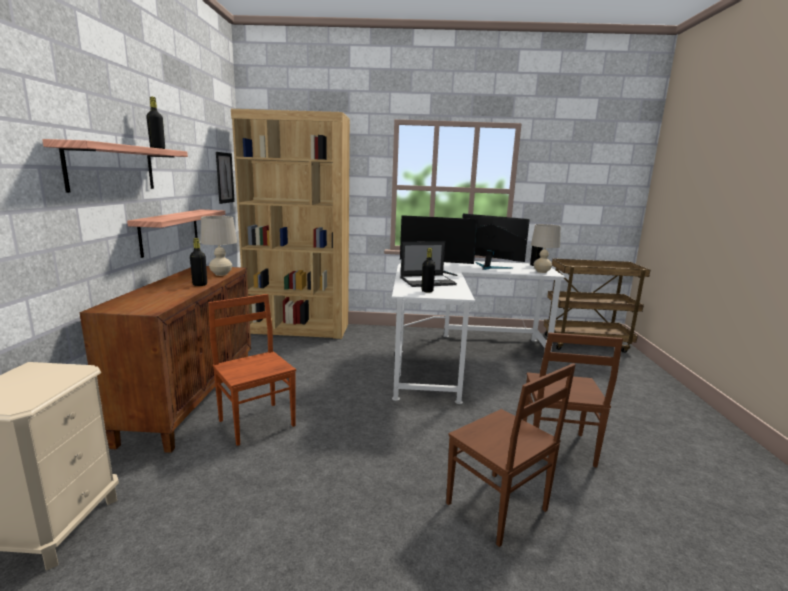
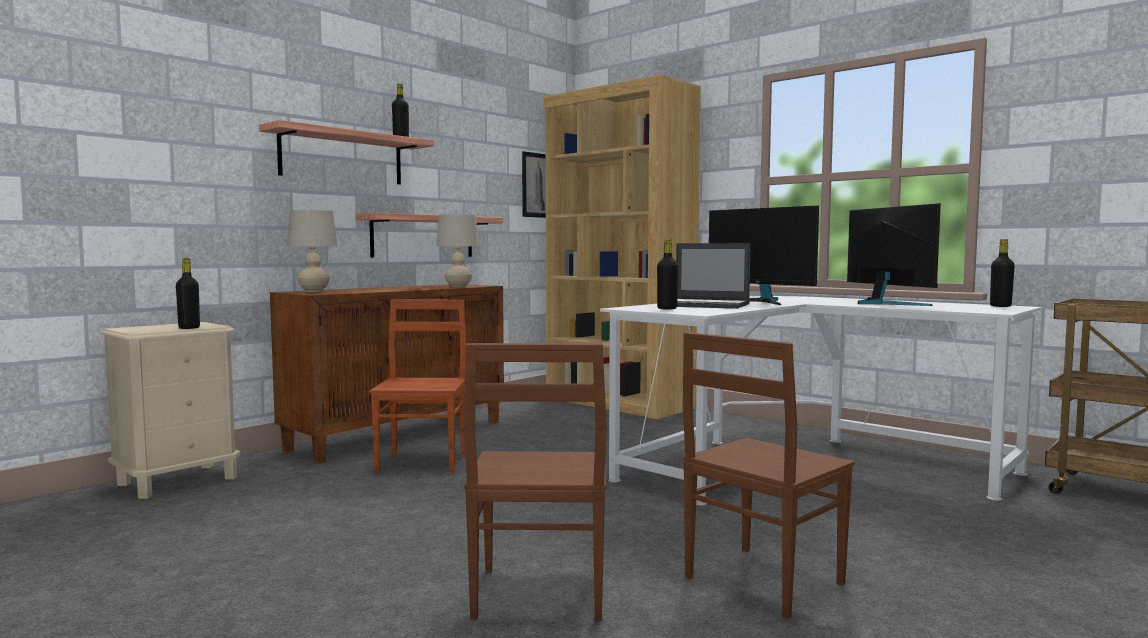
camera: 40 degrees right, 10 degrees down
black bottle [190,238,207,286] -> black bottle moved to [176,258,200,329]
beige table lamp [531,224,561,273] -> beige table lamp moved to [287,210,337,292]

